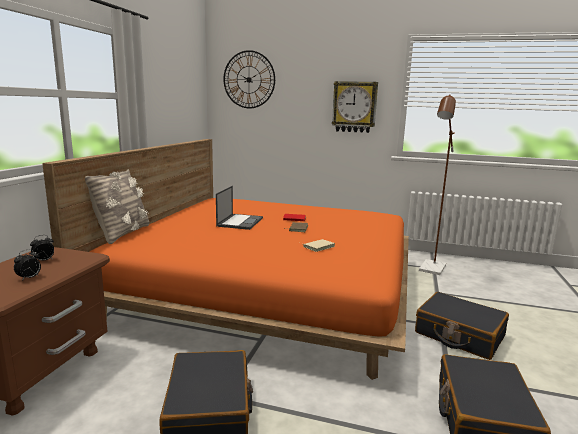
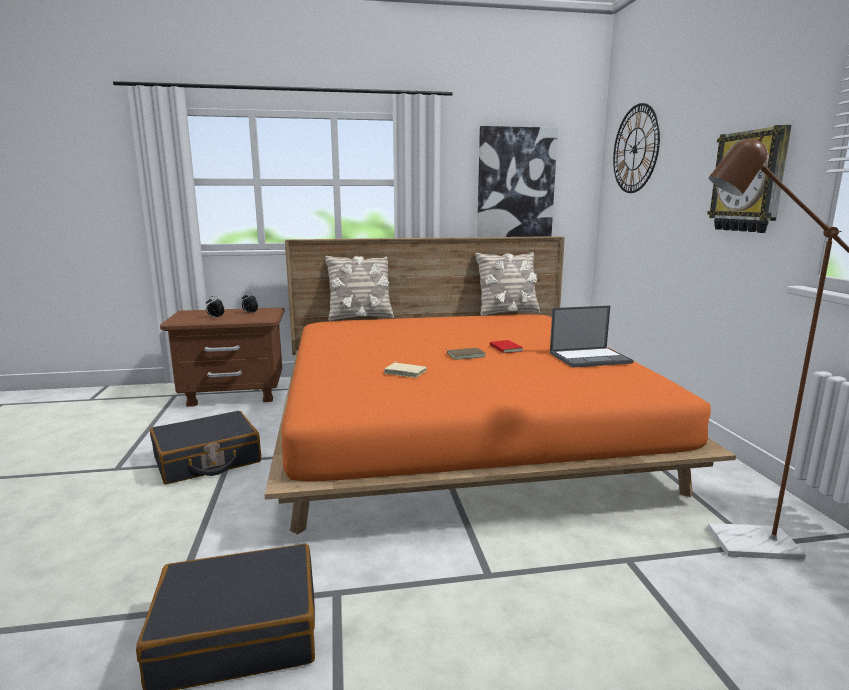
camera: 65 degrees right, 0 degrees up
laptop [216,186,263,230] -> laptop moved to [550,305,634,368]
black suitcase [415,292,509,360] -> none
none -> beige pillow [475,252,540,316]
none -> picture [477,126,558,237]

